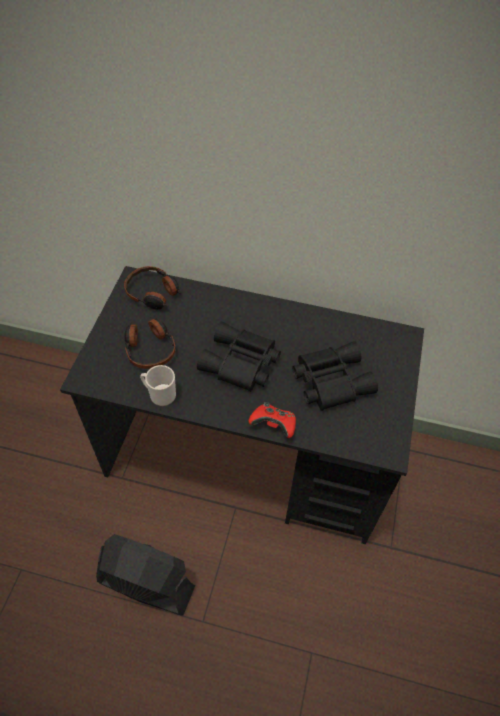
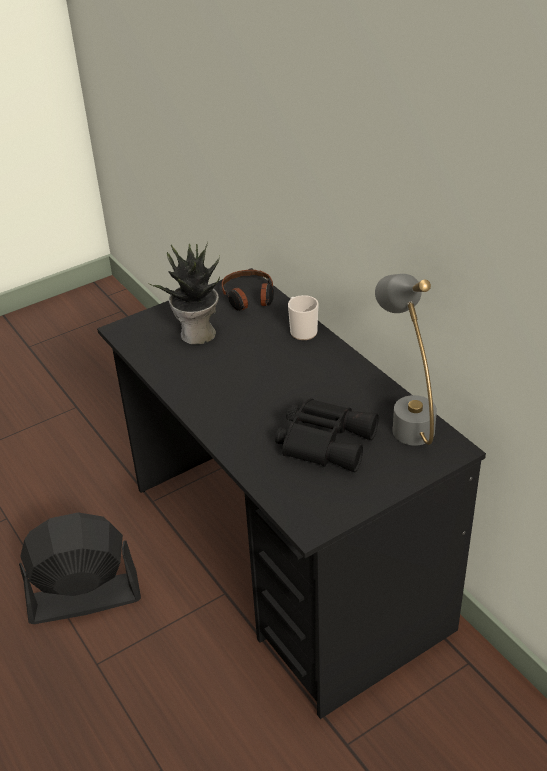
camera: 45 degrees right, 15 degrees down
black fan [96,534,195,615] -> black fan turned 75 degrees counterclockwise [19,513,141,624]
headphones [124,317,176,369] -> potted plant [147,242,220,345]
mug [140,365,176,406] -> mug moved to [288,295,319,340]
black binoculars [197,321,281,392] -> none
red game controller [249,402,296,438] -> none
none -> grey table lamp [375,274,437,446]

